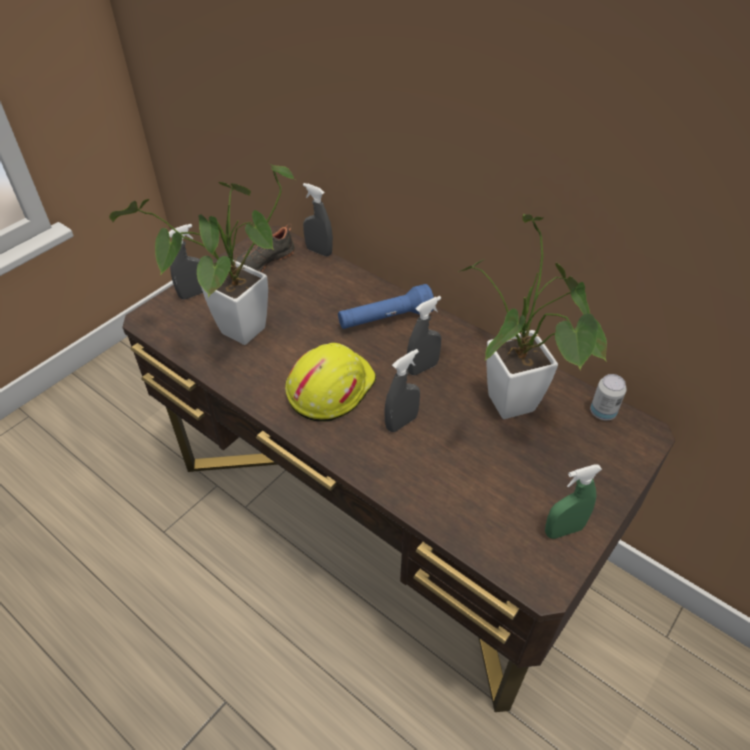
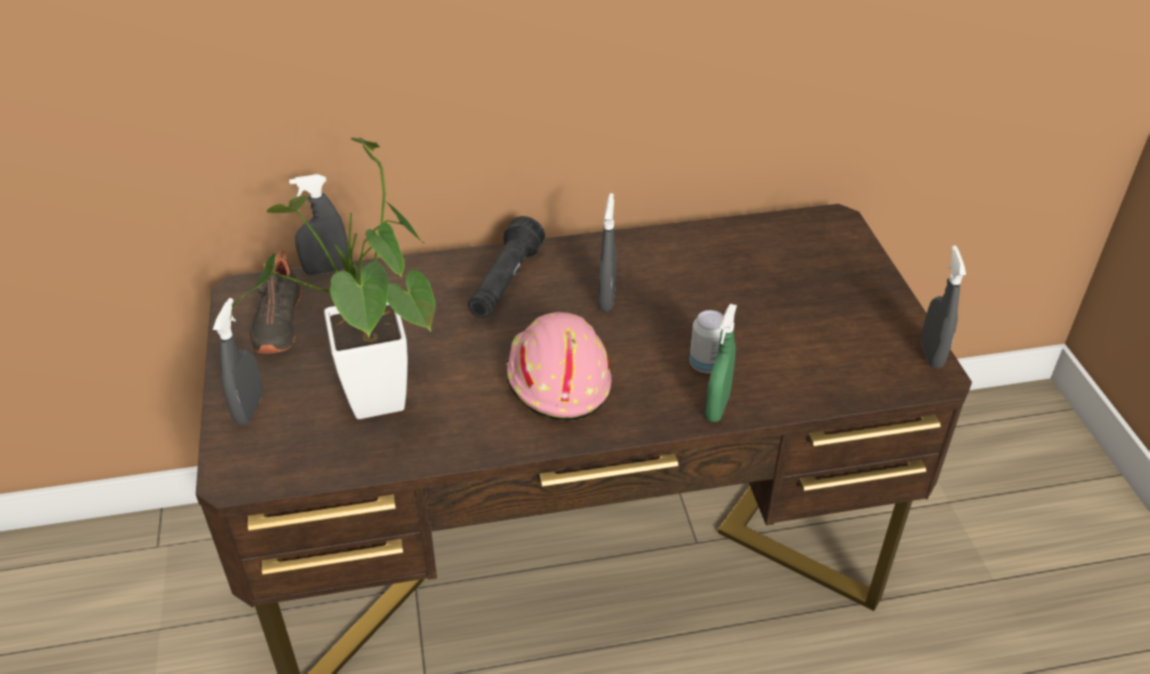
camera: 50 degrees left, 5 degrees down
yellow hard hat [285,343,376,422] -> pink hard hat [506,312,612,421]
blue flashlight [338,284,434,329] -> black flashlight [468,216,545,318]
grey spray bottle [384,349,420,432] -> grey spray bottle moved to [921,245,966,368]
potted plant [458,213,607,419] -> none
green spray bottle [545,465,602,539] -> green spray bottle moved to [705,304,737,422]
can [590,374,627,420] -> can moved to [689,310,724,373]

